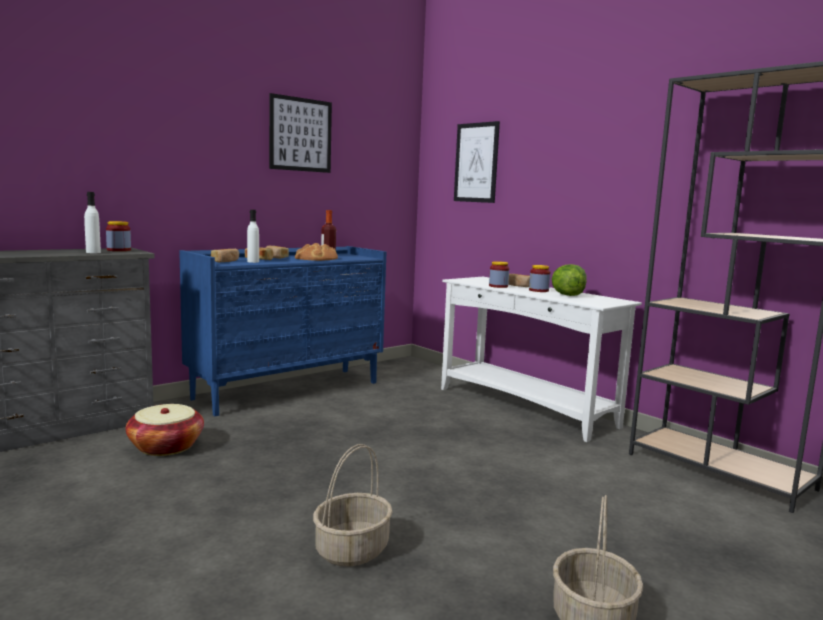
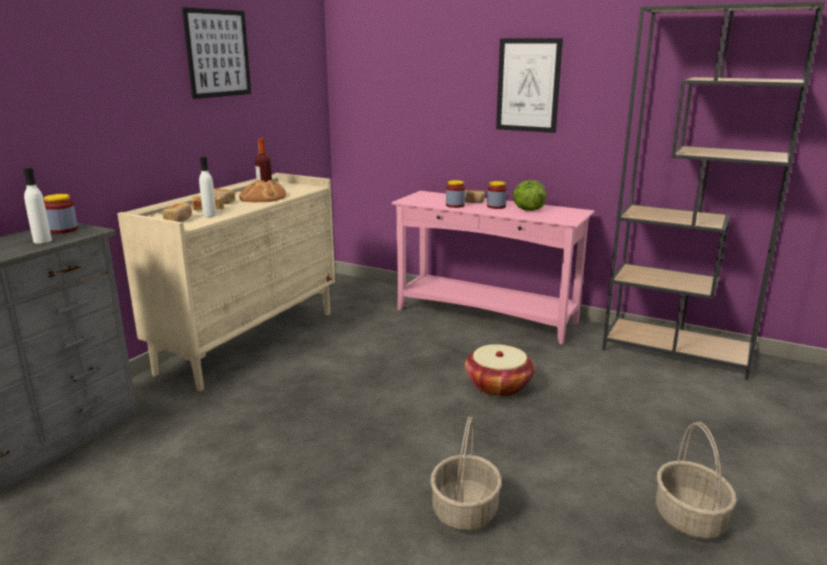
camera: 20 degrees left, 10 degrees up
basket [126,404,204,456] -> basket moved to [465,344,535,397]
blue cabinet [179,246,386,416] -> beige cabinet [117,173,335,391]
white console table [441,277,642,442] -> pink console table [392,191,595,344]
picture [454,121,500,203] -> picture moved to [496,38,563,133]

